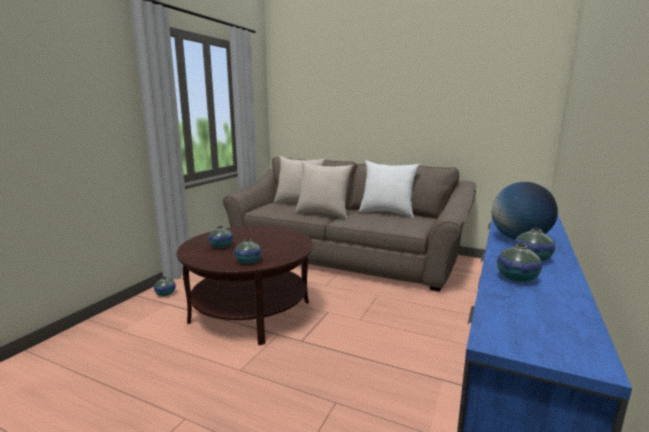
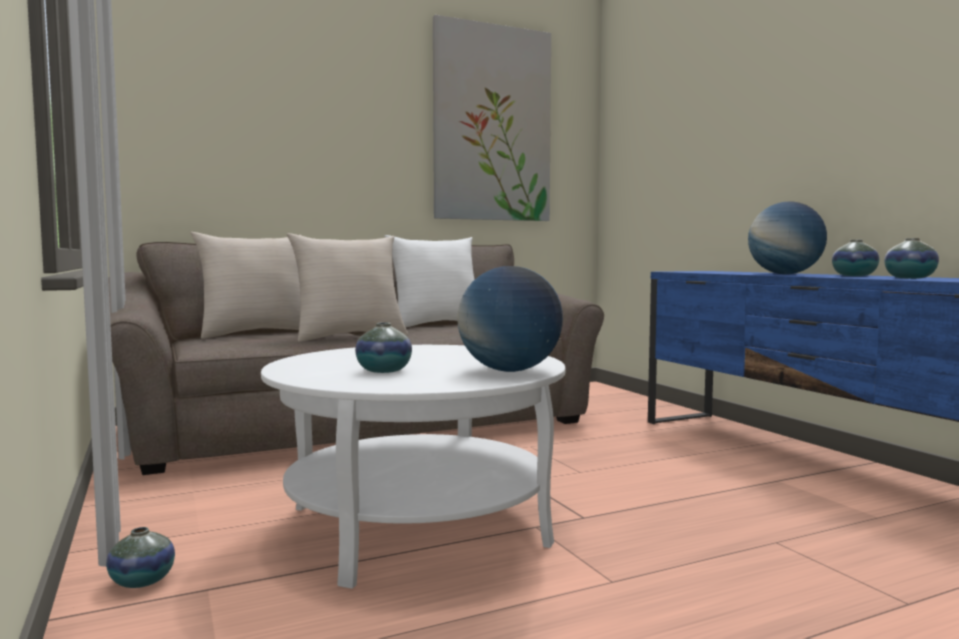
camera: 50 degrees left, 10 degrees down
brown coffee table [177,226,313,345] -> white coffee table [261,345,566,589]
vase [235,239,261,264] -> globe [457,266,563,372]
none -> picture [433,15,551,221]

